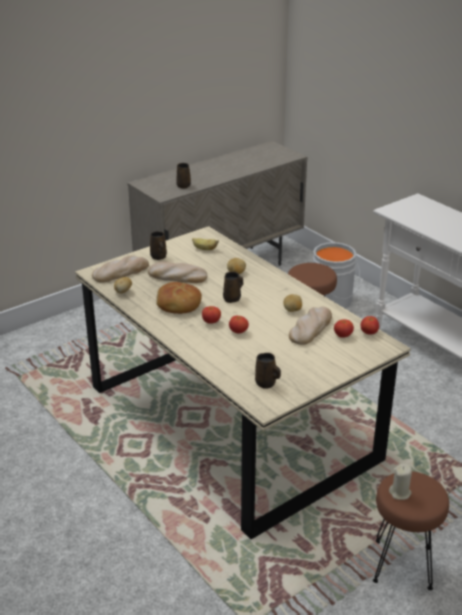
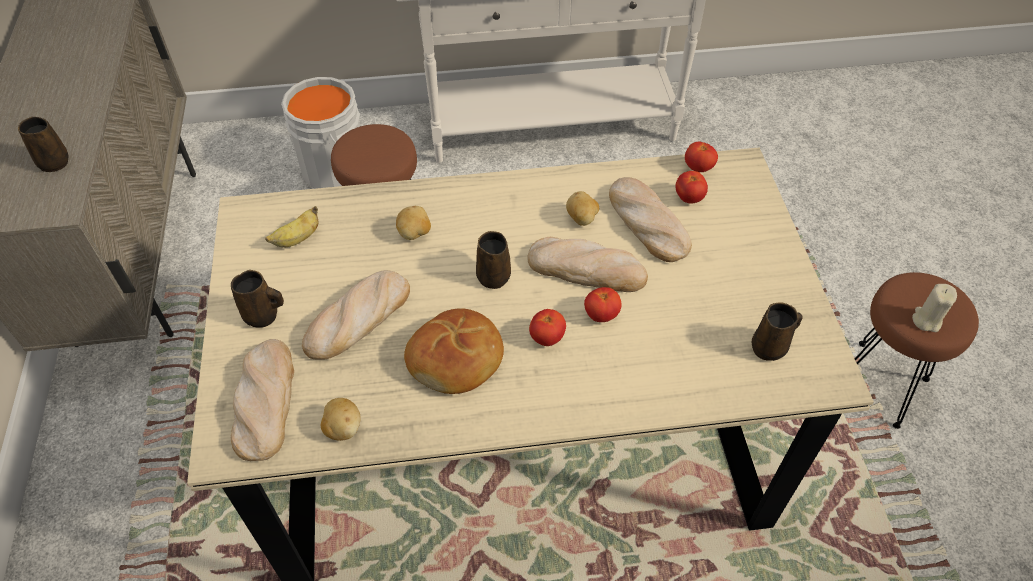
camera: 60 degrees left, 20 degrees up
none -> bread [527,237,648,292]

